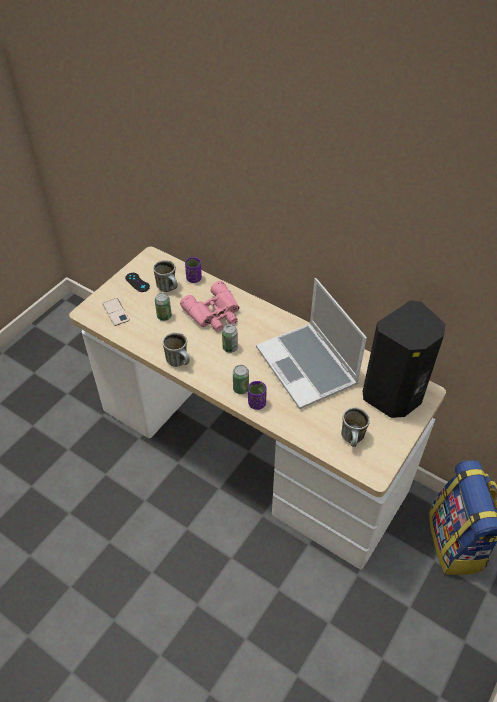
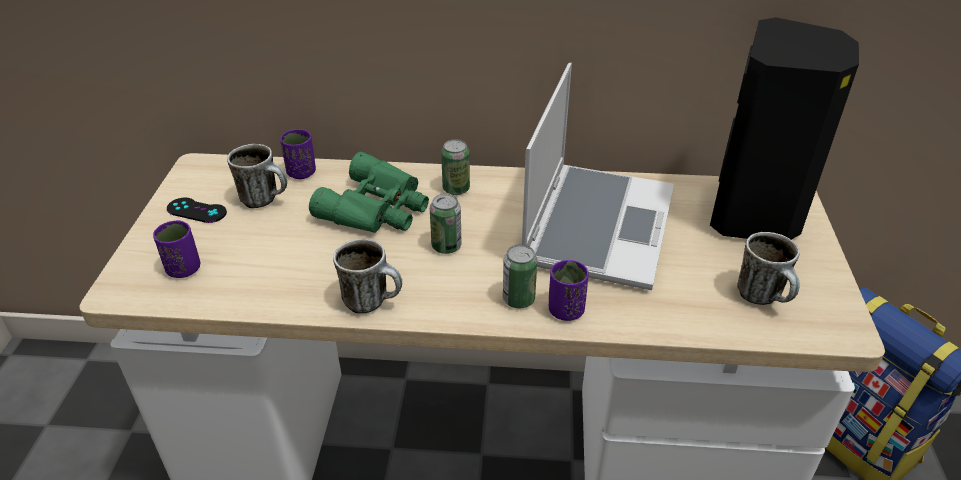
camera: 30 degrees left, 10 degrees down
phone [103,298,130,326] -> purple cup [153,220,200,278]
can [155,293,172,321] -> can moved to [441,139,470,195]
pink binoculars [180,281,240,332] -> green binoculars [309,152,429,233]
laptop [256,278,367,409] -> laptop turned 105 degrees counterclockwise [522,63,674,290]

